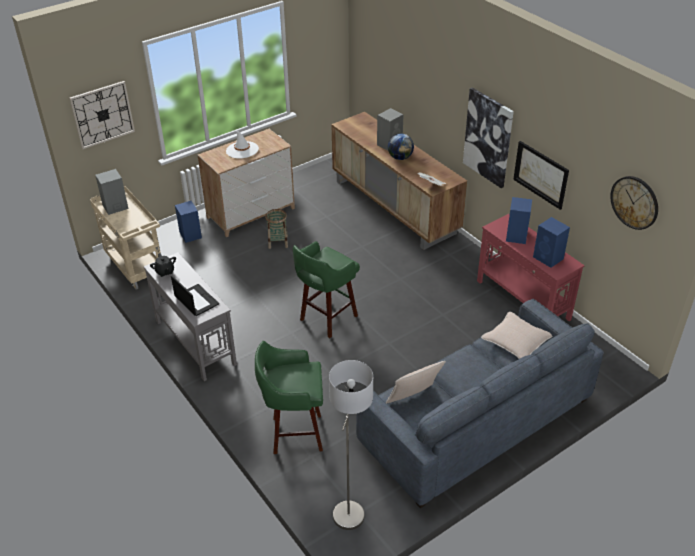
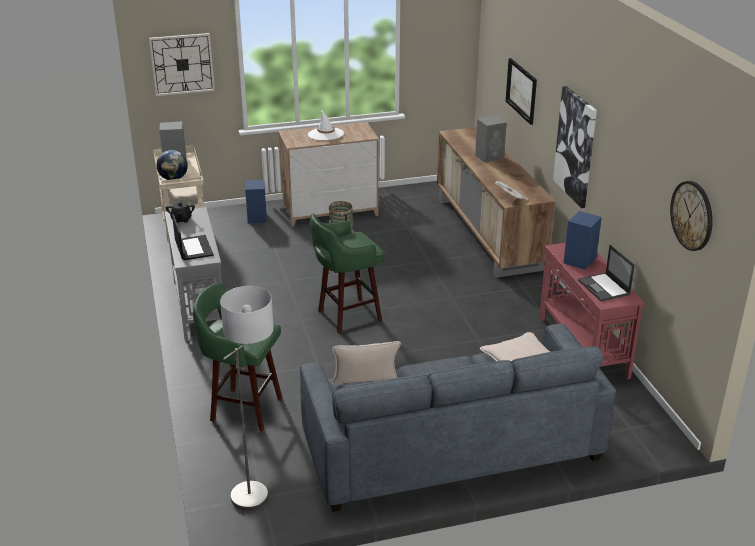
camera: 20 degrees right, 10 degrees down
globe [388,133,414,160] -> globe moved to [156,150,188,180]
picture [513,141,569,210] -> picture moved to [506,58,537,125]
blue speaker [533,217,570,268] -> laptop [578,245,635,301]

